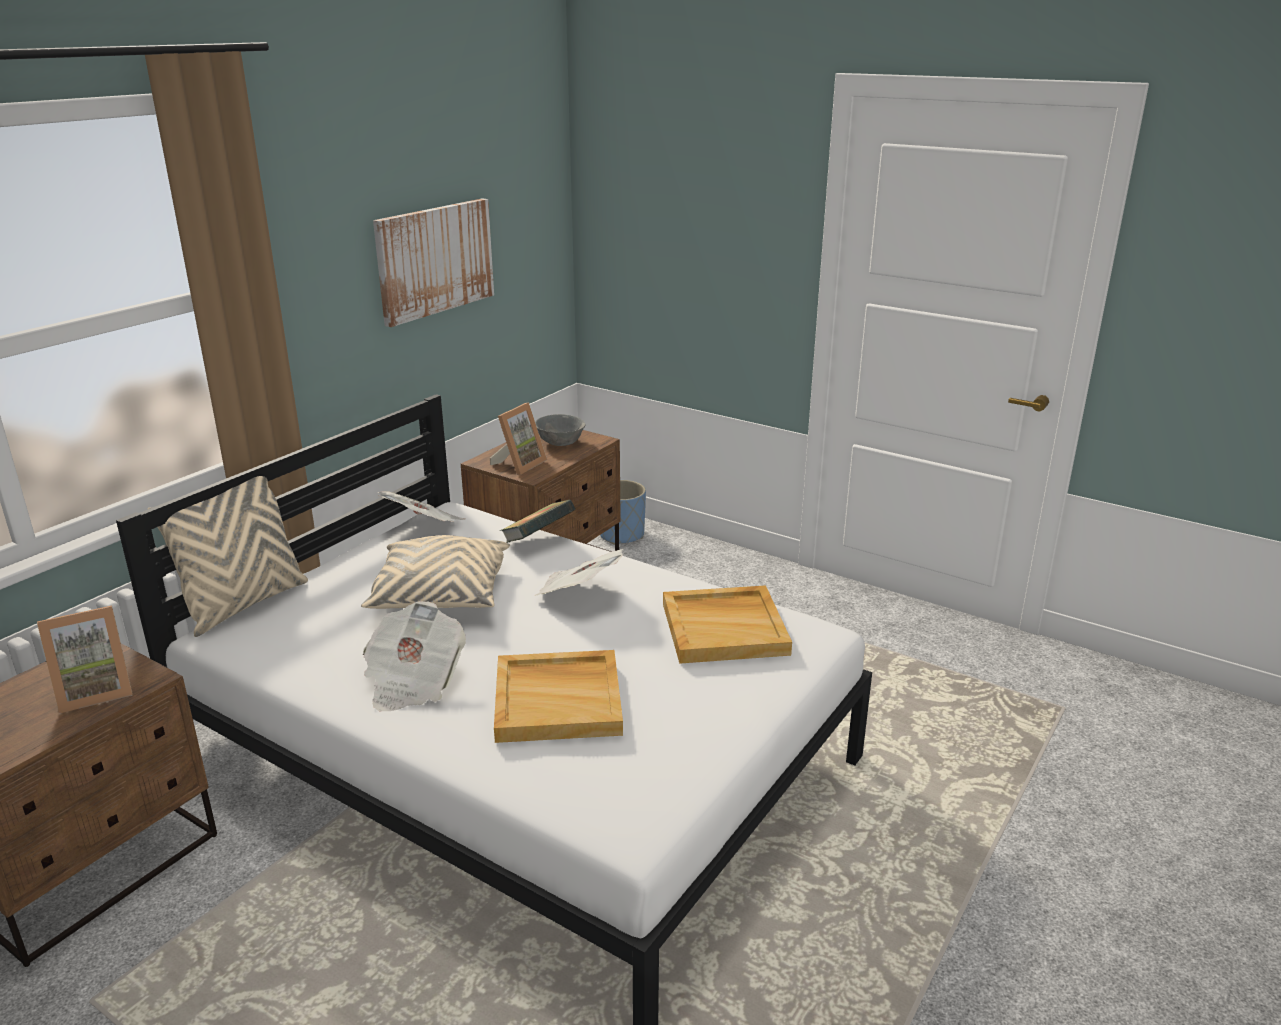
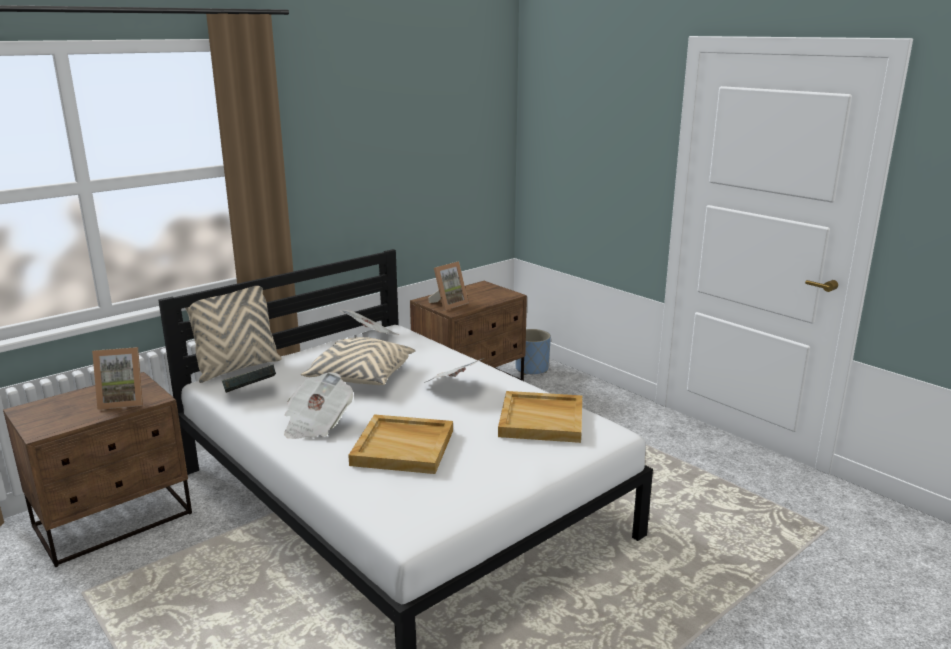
camera: 15 degrees right, 5 degrees down
picture [373,198,494,327] -> none
book [500,499,576,543] -> book moved to [222,364,276,393]
grey bowl [535,414,585,446] -> none

